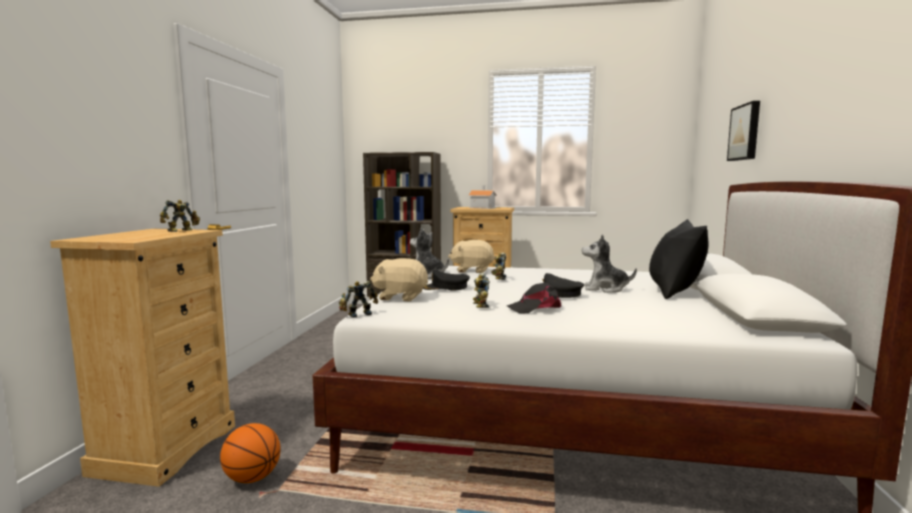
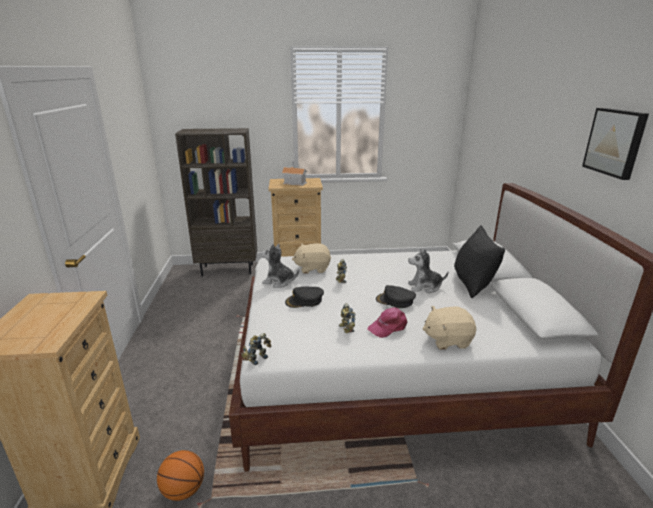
camera: 15 degrees left, 15 degrees up
toy robot [160,200,200,232] -> none
beige plush toy [370,258,428,301] -> beige plush toy moved to [422,306,476,350]
black cap [507,282,561,314] -> pink cap [367,307,407,338]
picture [727,101,760,161] -> picture moved to [582,108,649,180]

